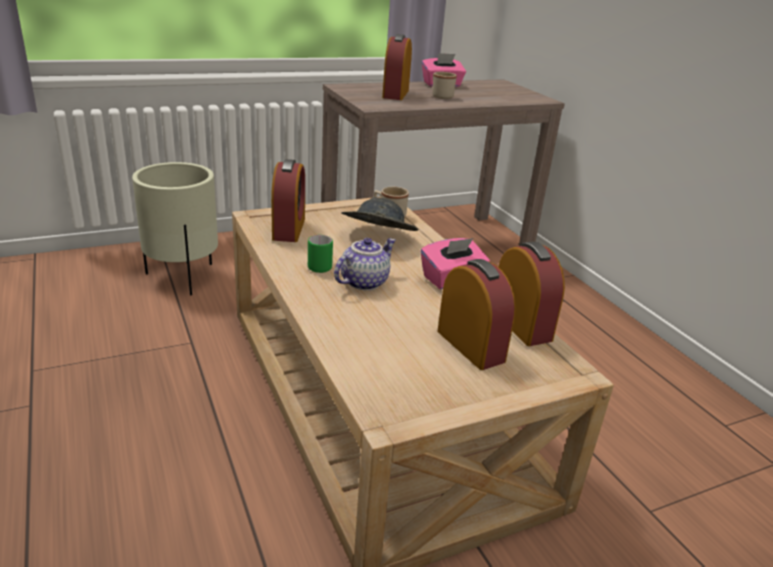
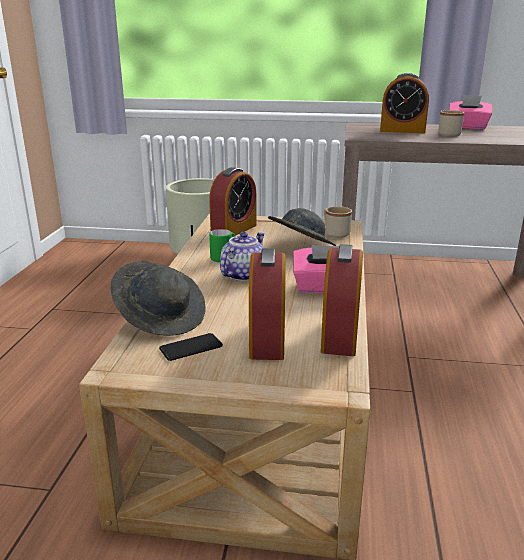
camera: 35 degrees right, 5 degrees down
teapot [334,238,396,290] -> teapot turned 45 degrees counterclockwise [220,232,265,281]
alarm clock [382,34,412,100] -> alarm clock turned 120 degrees counterclockwise [380,73,429,134]
none -> grey hat [111,261,205,336]
none -> phone [159,333,223,361]

